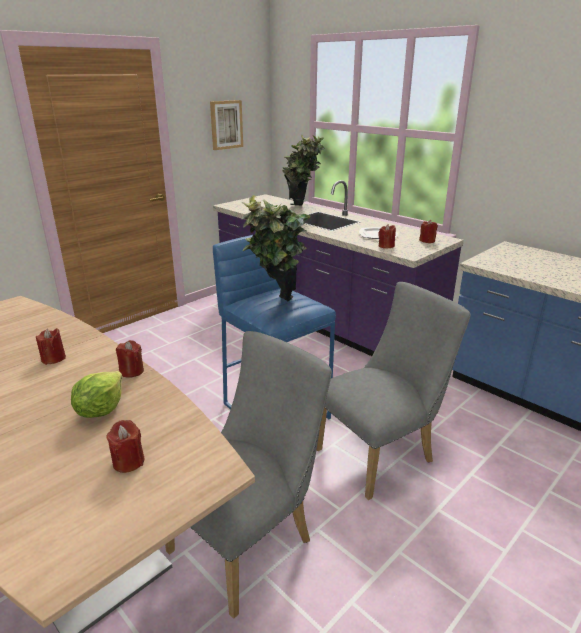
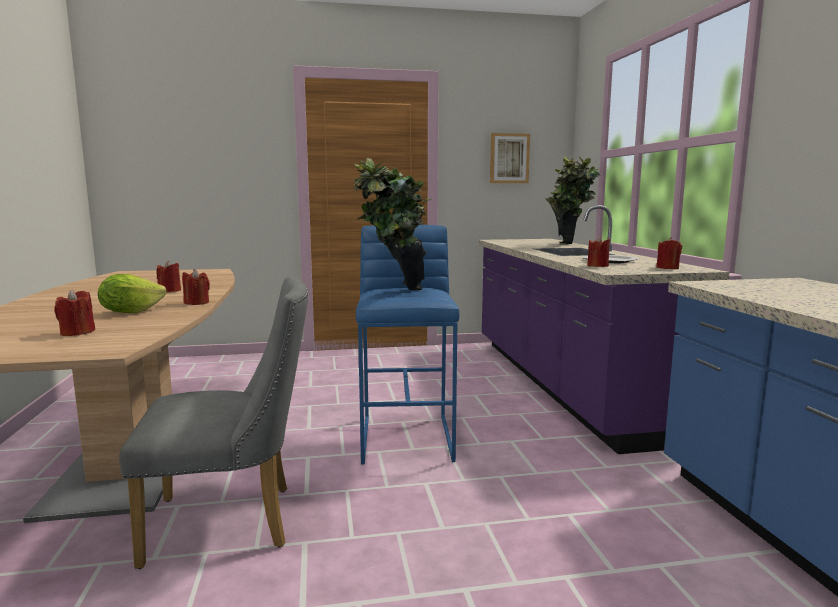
camera: 35 degrees right, 15 degrees down
grey chair [317,282,471,500] -> none

